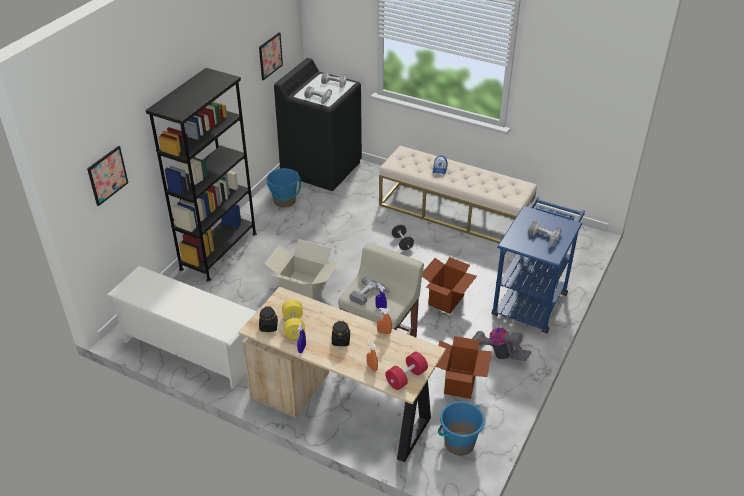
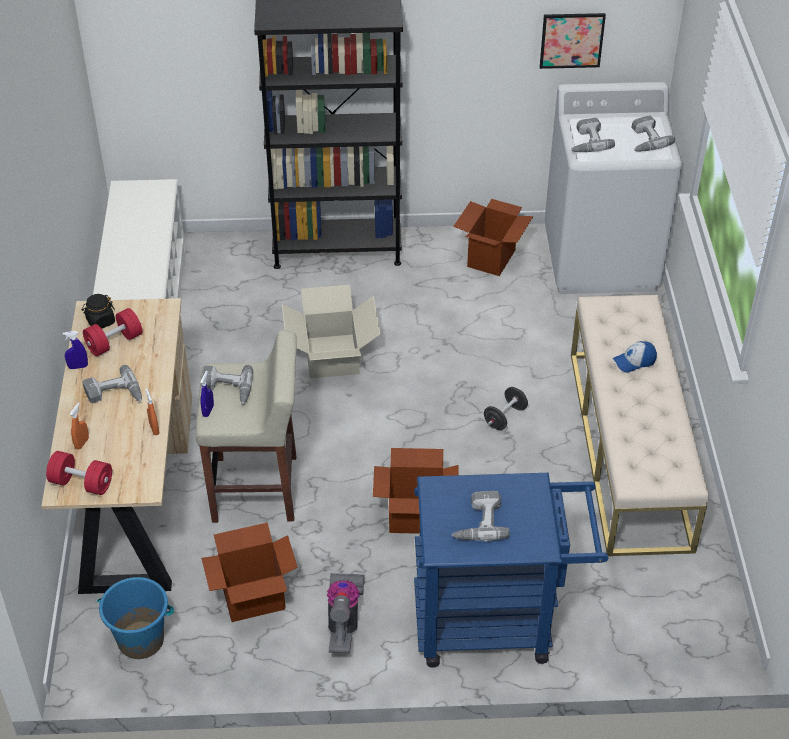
camera: 60 degrees right, 5 degrees up
picture [87,146,128,206] -> none
blue bucket [267,168,301,207] -> cardboard box [453,199,533,276]
black washing machine [274,58,362,191] -> white washing machine [544,82,682,294]
yellow dumbbell [282,300,305,339] -> red dumbbell [83,308,142,356]
black jar [332,320,350,346] -> power drill [82,365,142,403]

